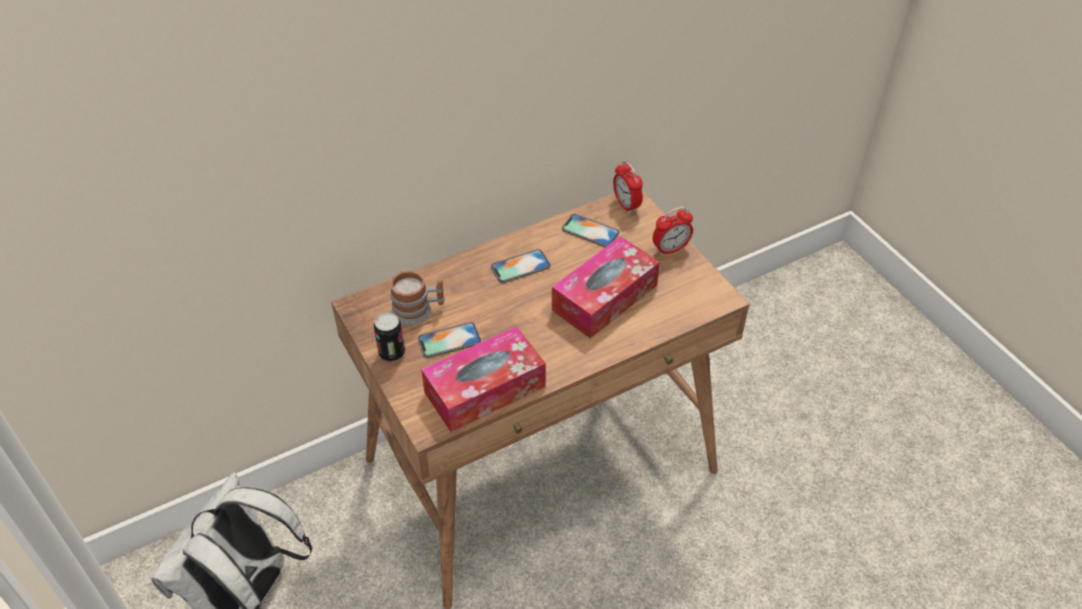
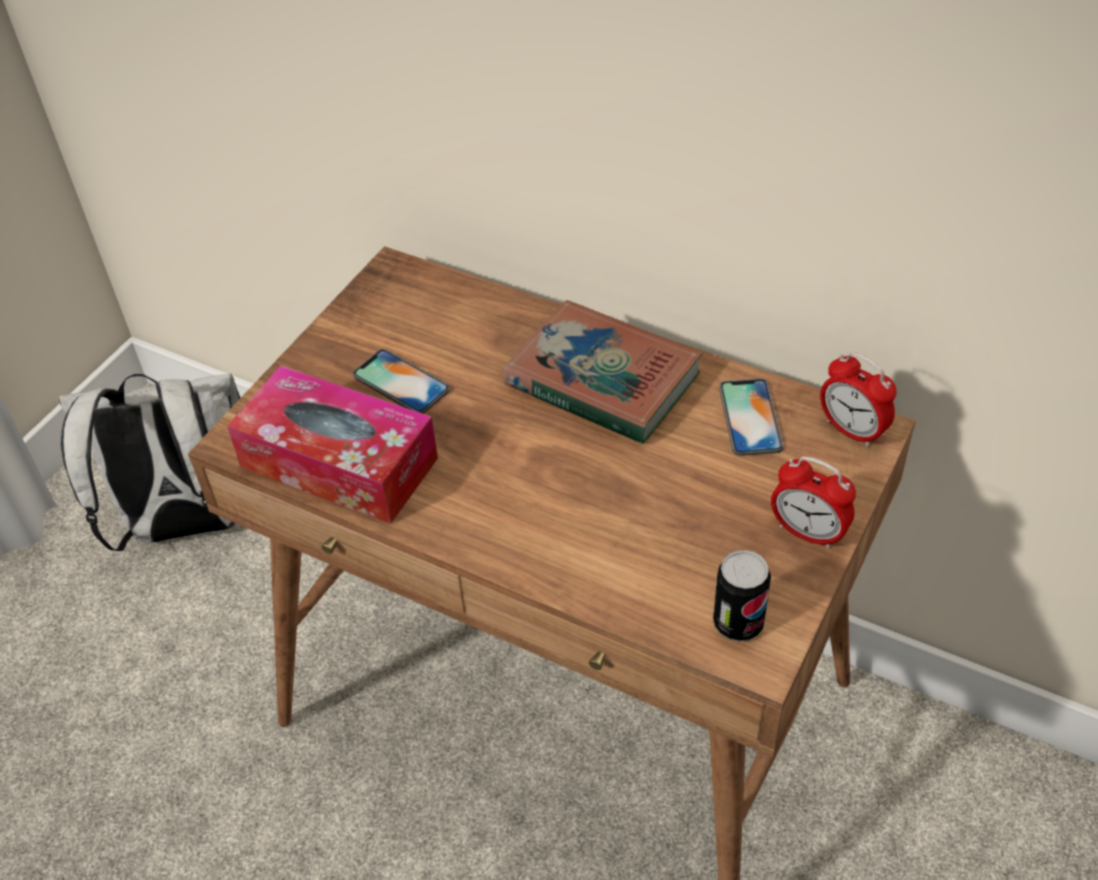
camera: 60 degrees right, 0 degrees up
can [374,312,405,362] -> can moved to [713,550,771,642]
mug [390,271,445,325] -> none
phone [491,249,550,283] -> book [503,300,703,444]
tissue box [552,236,660,339] -> none
alarm clock [613,161,643,214] -> alarm clock turned 75 degrees counterclockwise [820,352,897,447]

